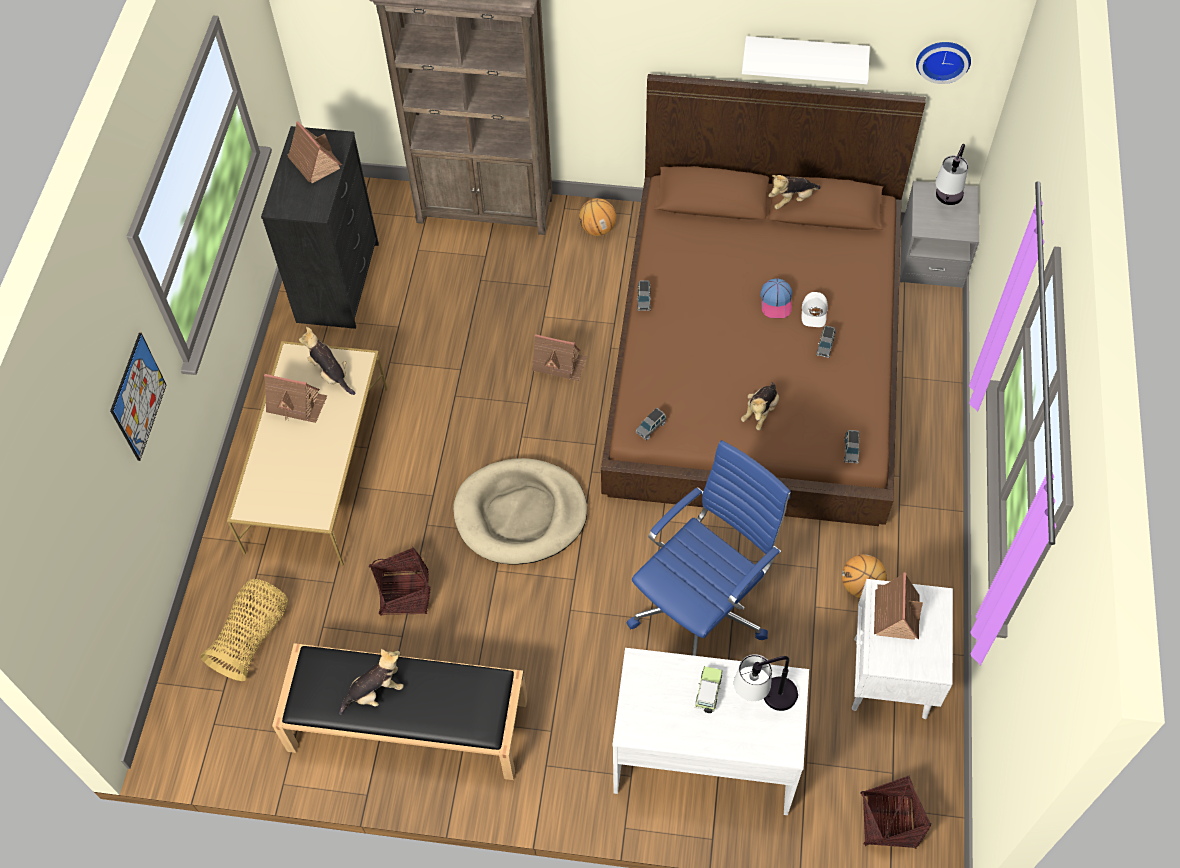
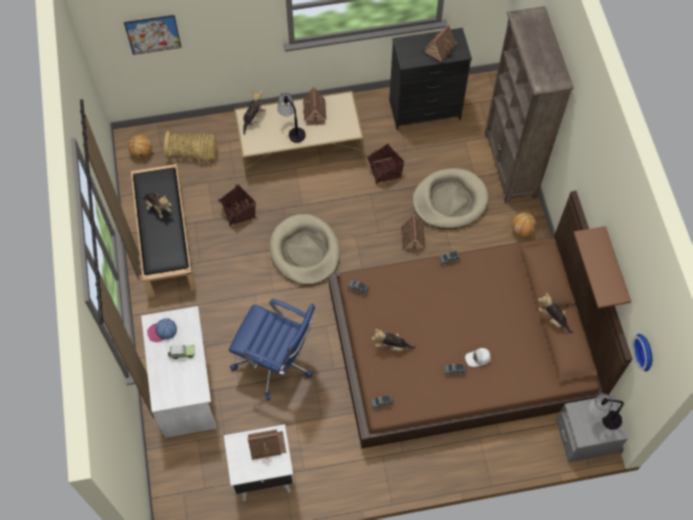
camera: 70 degrees right, 5 degrees up
picture [110,332,167,461] -> picture moved to [124,15,182,55]
plush toy [299,327,355,395] -> plush toy moved to [243,91,266,135]
table lamp [734,654,798,711] -> table lamp moved to [277,93,306,143]
white shelf [742,36,870,84] -> brown shelf [574,226,631,309]
cap [760,278,792,318] -> cap moved to [147,318,177,342]
basketball [842,554,887,598] -> basketball moved to [128,134,152,158]
basket [860,776,931,849] -> basket moved to [367,144,404,184]
none -> beige dog bed [412,168,488,229]

